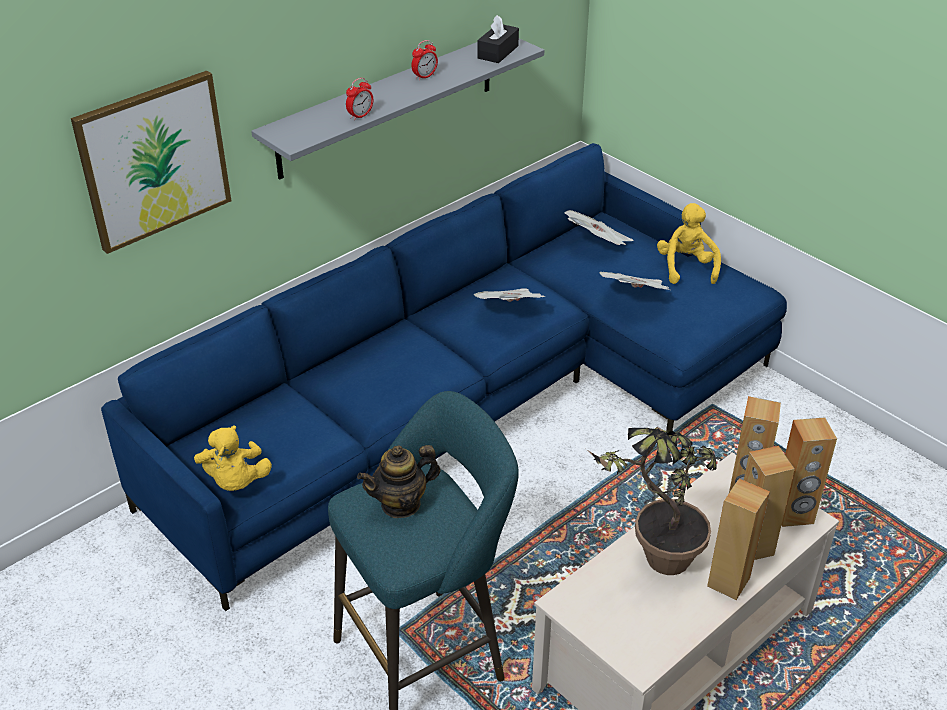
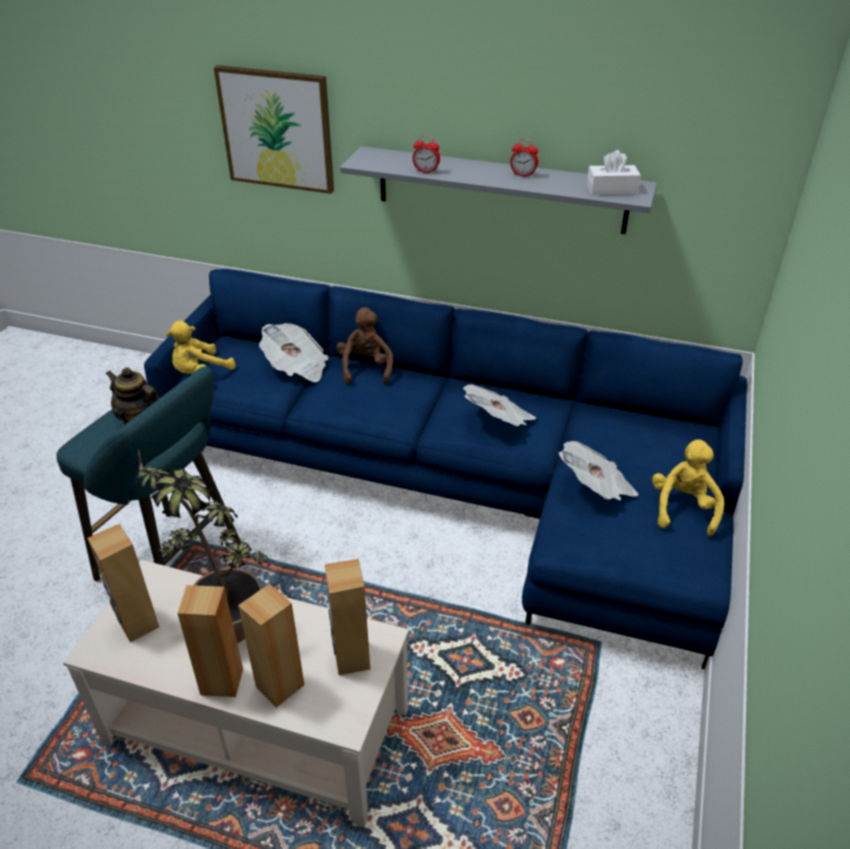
camera: 60 degrees right, 0 degrees up
black tissue box [478,15,519,63] -> white tissue box [587,150,641,195]
newspaper [564,210,633,245] -> newspaper moved to [259,323,329,382]
yellow plush toy [657,203,721,284] -> yellow plush toy turned 45 degrees counterclockwise [652,440,725,536]
brown speaker [782,417,837,527] -> brown speaker moved to [88,524,159,642]
none -> brown plush toy [336,307,393,384]

